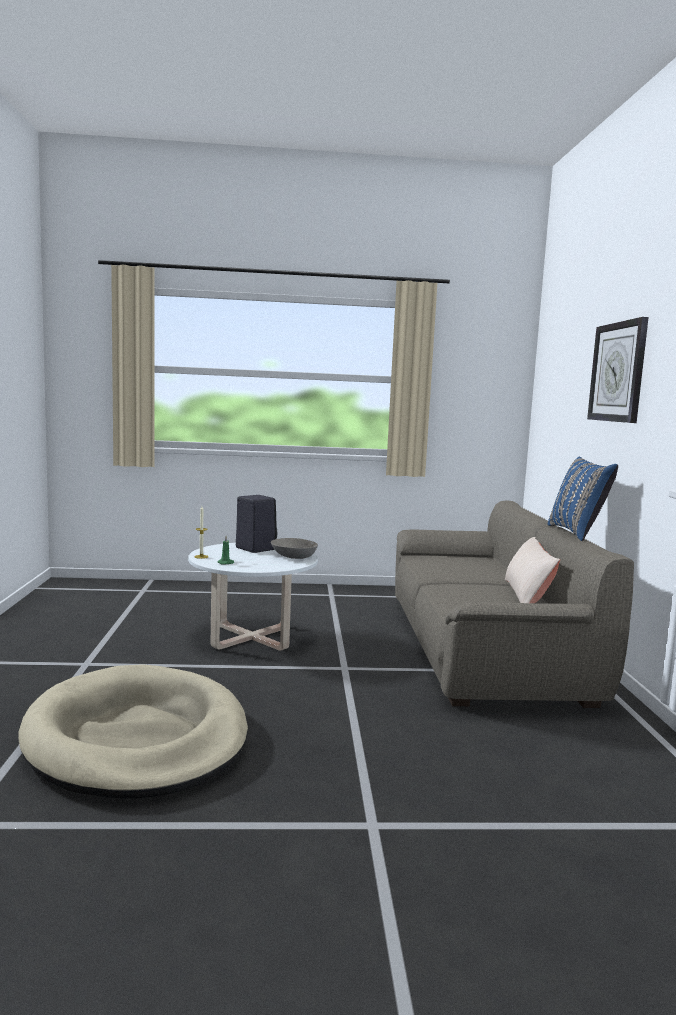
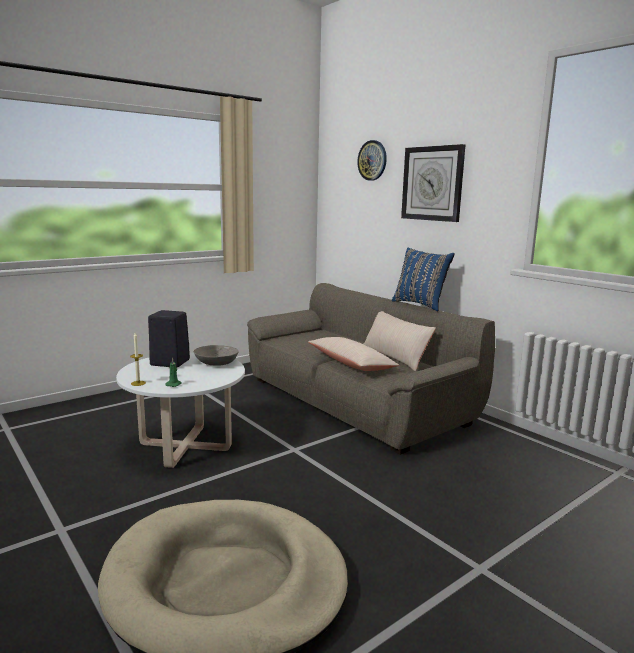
camera: 35 degrees left, 5 degrees up
none -> beige pillow [308,337,399,371]
none -> wall clock [357,140,387,181]

